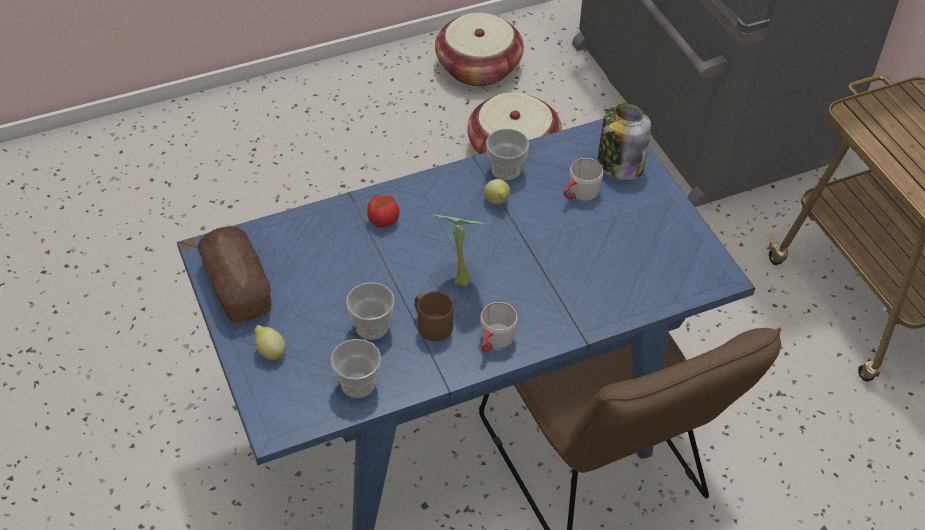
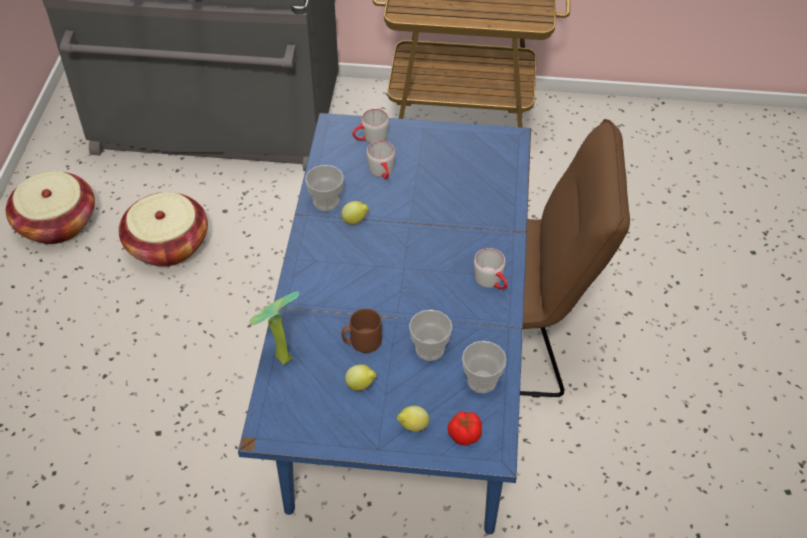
camera: 60 degrees left, 0 degrees up
bread [197,226,271,323] -> none
tomato [367,195,399,228] -> tomato moved to [448,411,482,446]
brown mug [415,291,454,341] -> brown mug moved to [342,308,382,353]
potted plant [431,214,488,286] -> potted plant moved to [249,291,300,365]
jar [598,103,651,181] -> grey mug [352,109,389,143]
none -> lemon [345,364,376,391]

